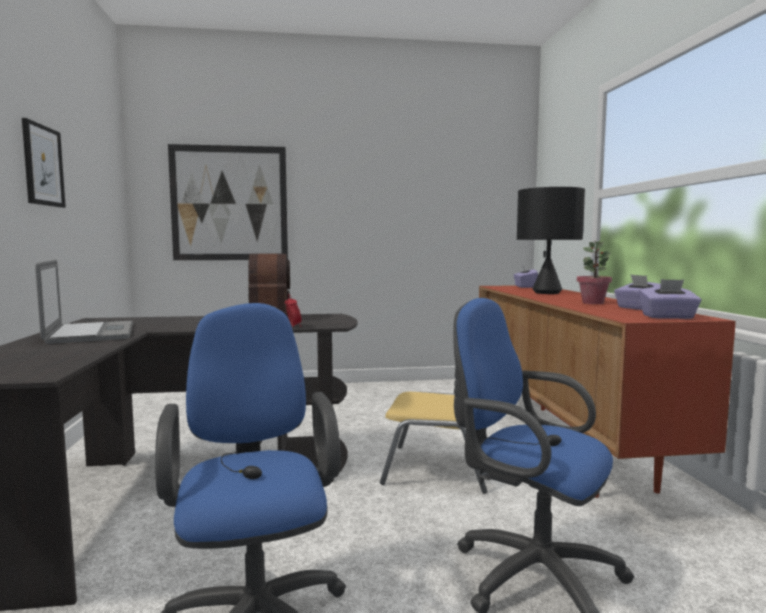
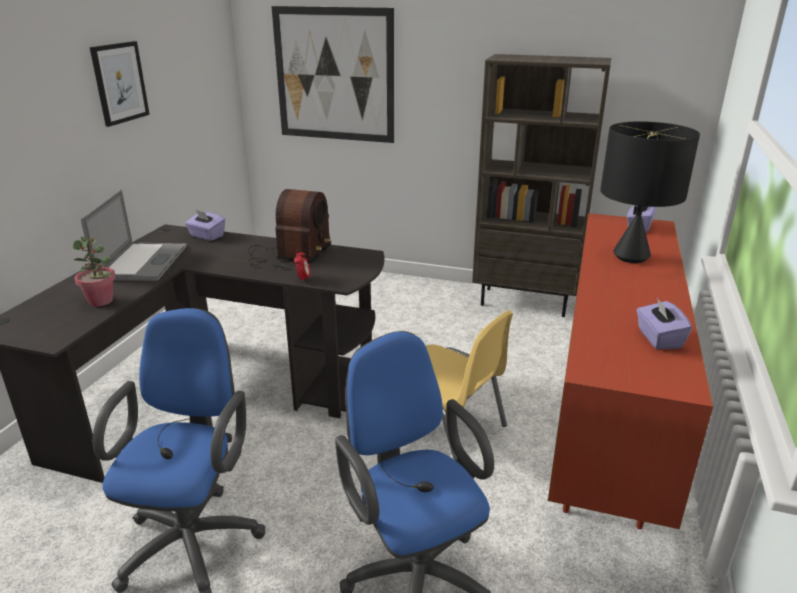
camera: 25 degrees right, 20 degrees up
potted plant [577,240,612,304] -> potted plant moved to [73,235,116,306]
purple tissue box [639,279,702,319] -> purple tissue box moved to [185,209,225,241]
none -> brown bookcase [472,54,611,317]

